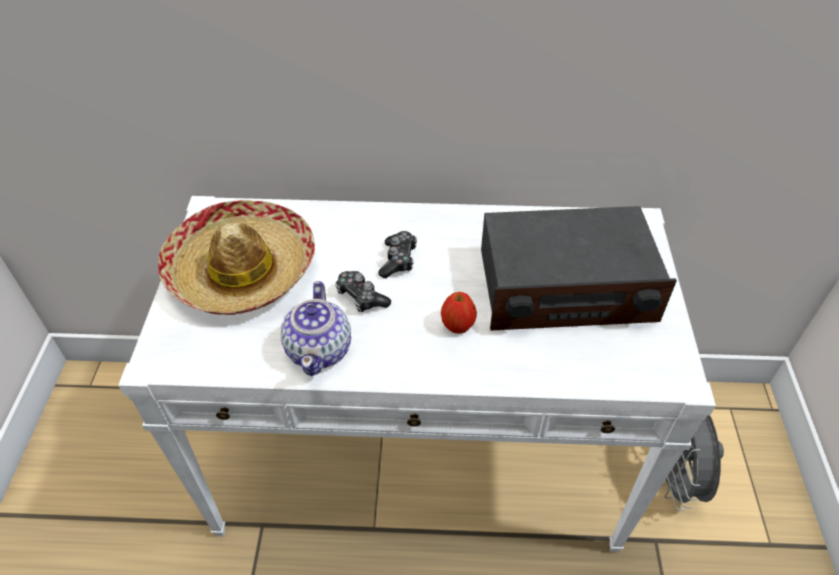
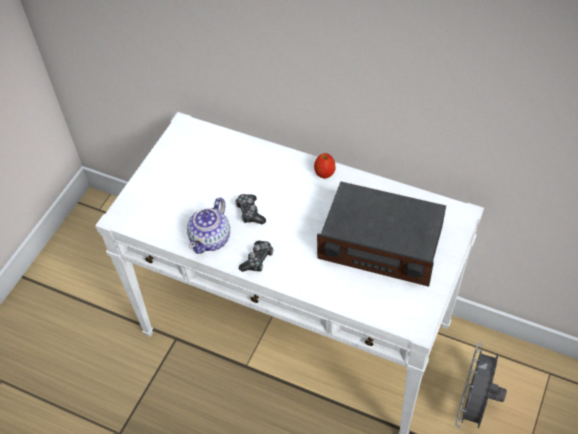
camera: 25 degrees right, 5 degrees up
hat [158,200,315,315] -> none
game controller [378,231,417,278] -> game controller moved to [239,241,274,272]
apple [441,292,477,334] -> apple moved to [314,153,335,179]

